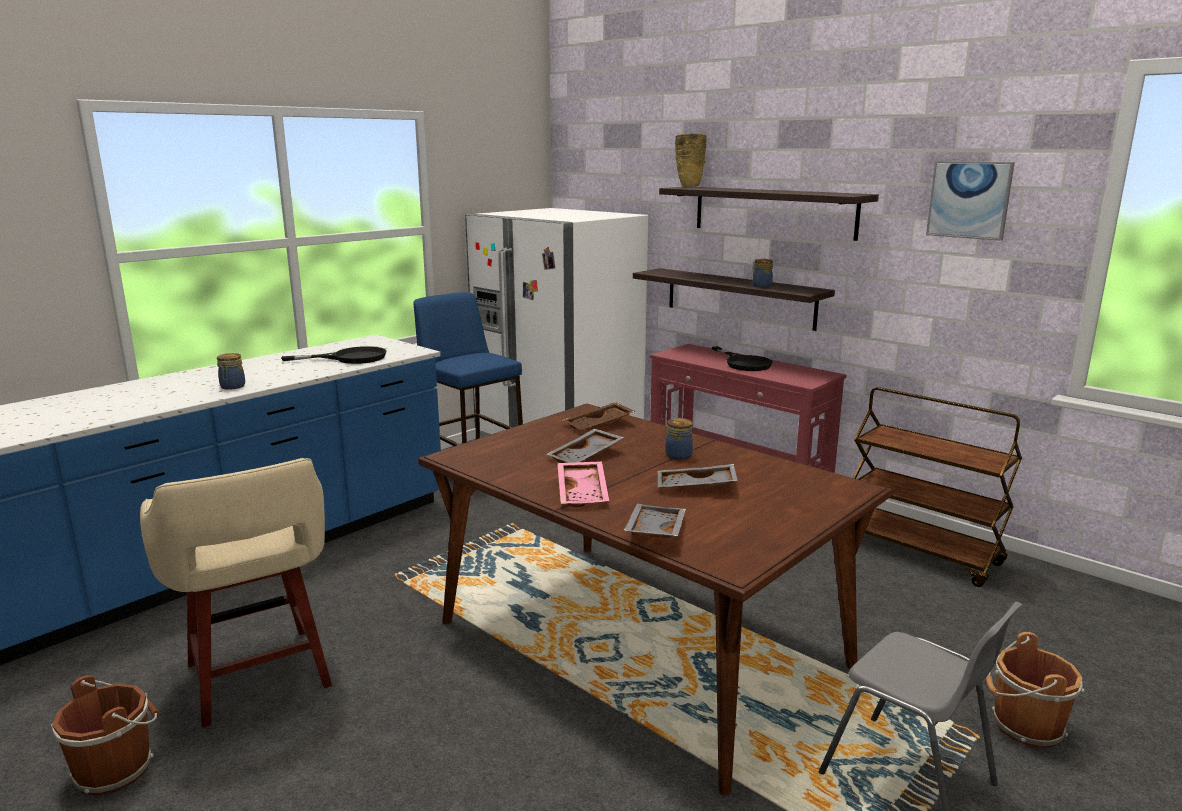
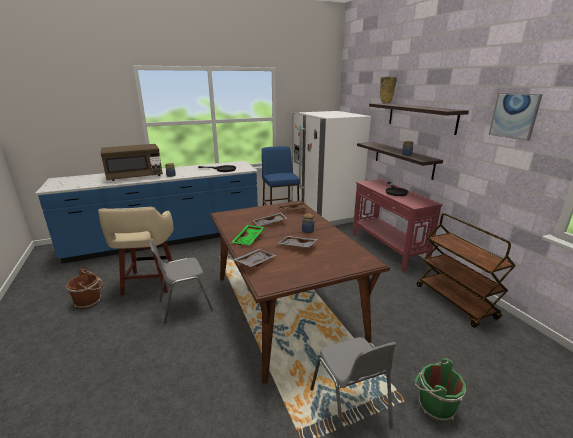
camera: 25 degrees right, 5 degrees up
pink tray [557,461,609,507] -> green tray [232,225,264,245]
brown bucket [986,632,1085,748] -> green bucket [414,358,466,422]
none -> brown microwave [101,144,163,181]
none -> grey chair [149,240,213,323]

